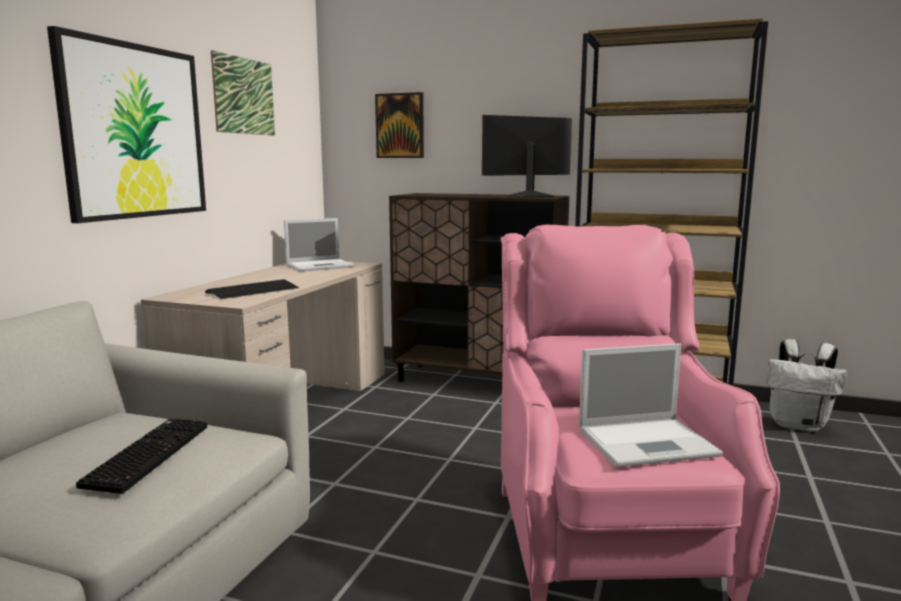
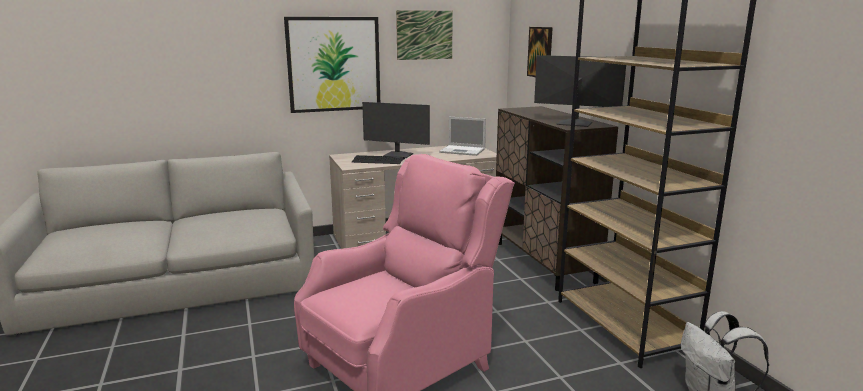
camera: 50 degrees right, 5 degrees up
keyboard [76,419,207,494] -> none
laptop [579,343,723,467] -> none
none -> monitor [362,102,430,158]

